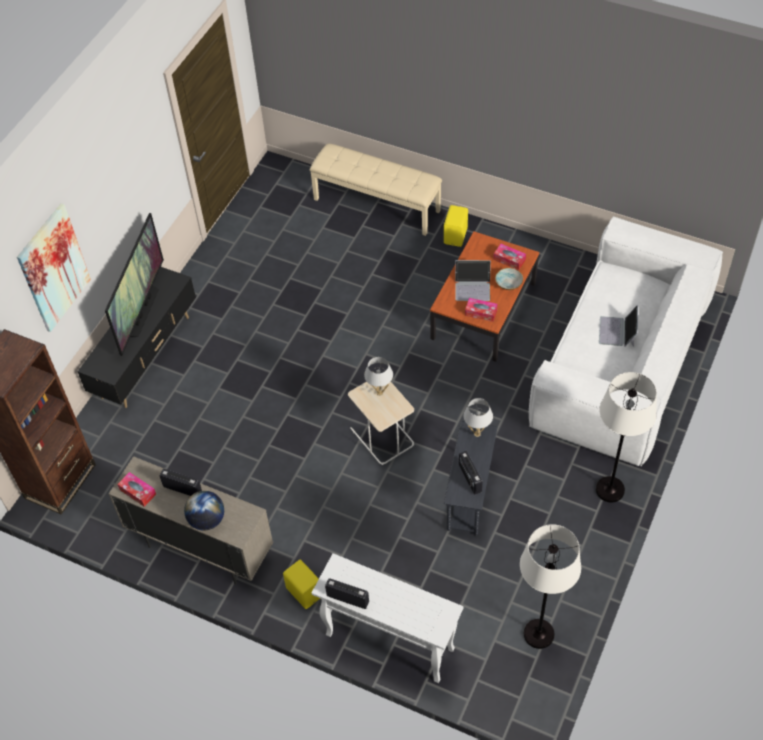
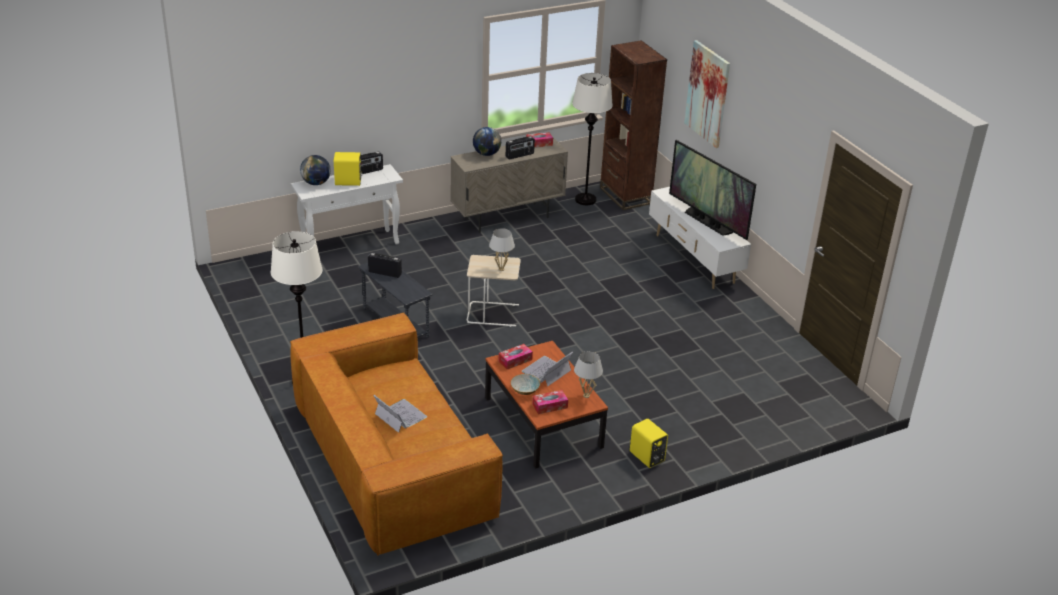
camera: 125 degrees right, 20 degrees down
black tv stand [78,267,196,408] -> white tv stand [649,187,751,289]
yellow speaker [283,560,320,609] -> yellow speaker moved to [334,152,363,186]
beige bench [310,143,442,236] -> none
white table lamp [463,398,493,437] -> white table lamp moved to [574,351,603,398]
white floor lamp [520,524,581,649] -> white floor lamp moved to [572,73,613,205]
white sofa [529,217,723,467] -> brown sofa [290,313,503,555]
none -> globe [300,155,331,185]

